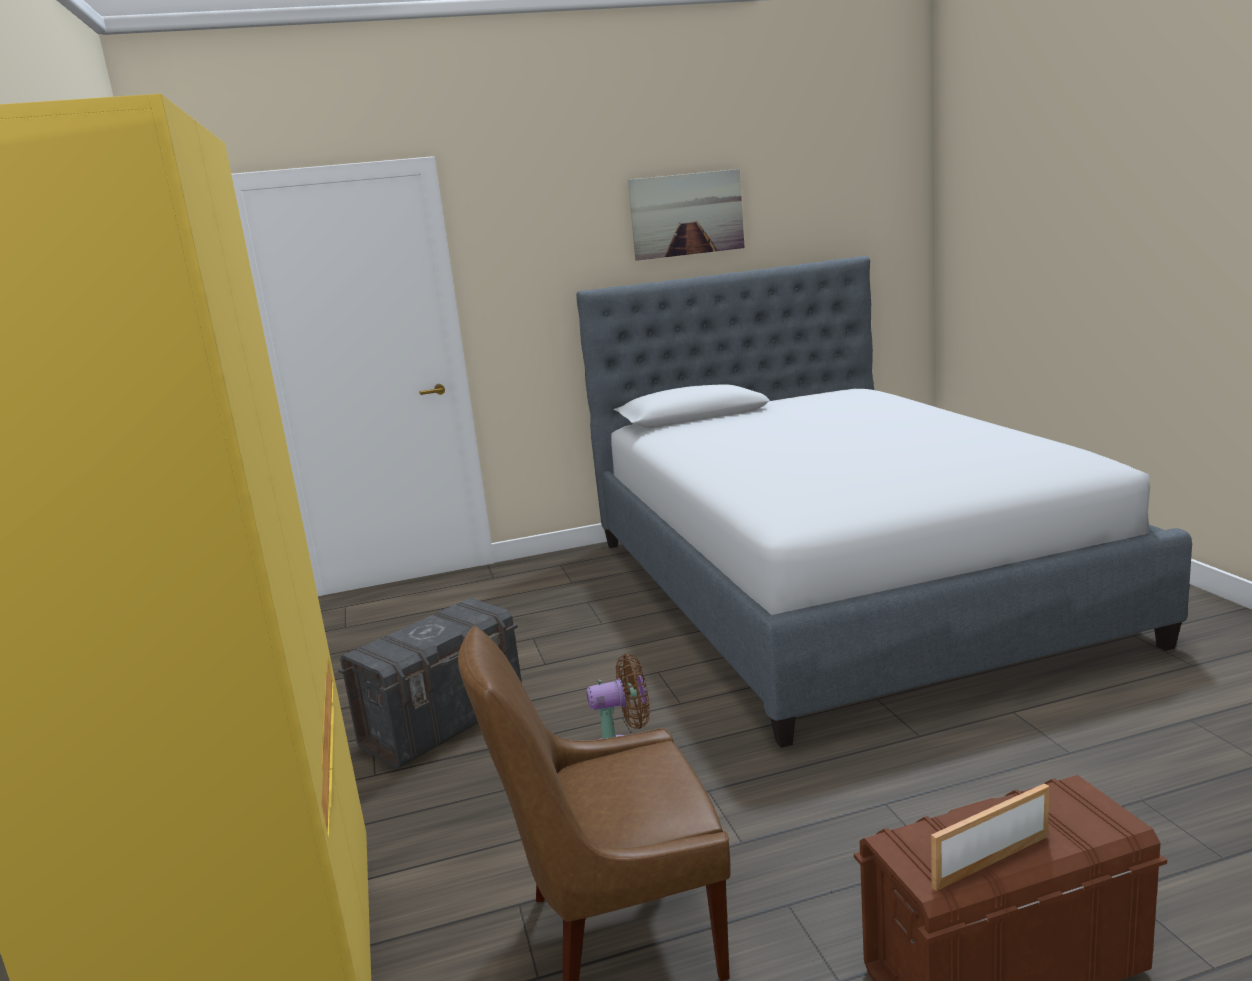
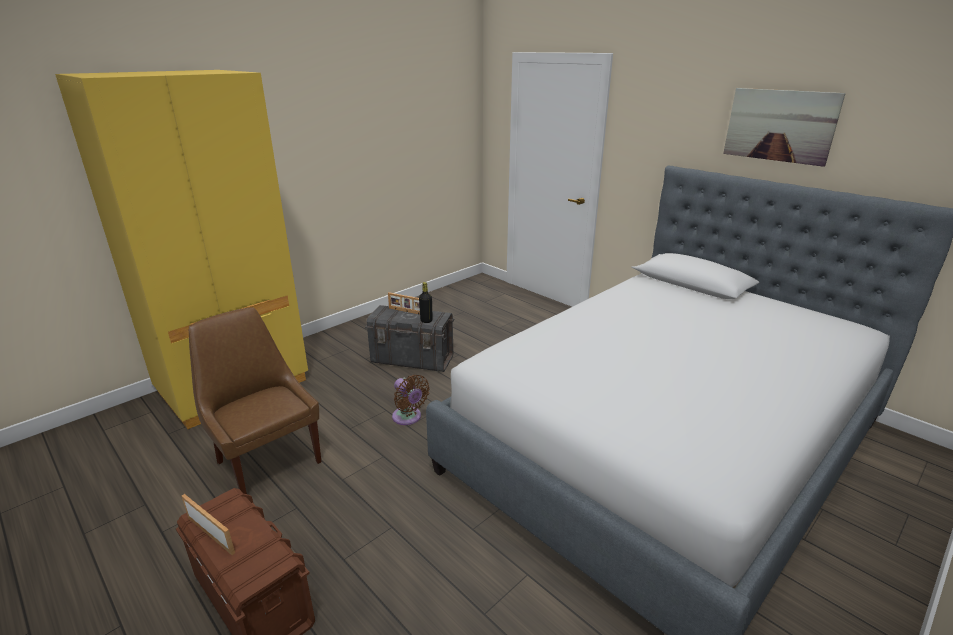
camera: 60 degrees right, 10 degrees up
none -> picture frame [388,292,420,315]
none -> black bottle [419,282,433,323]

